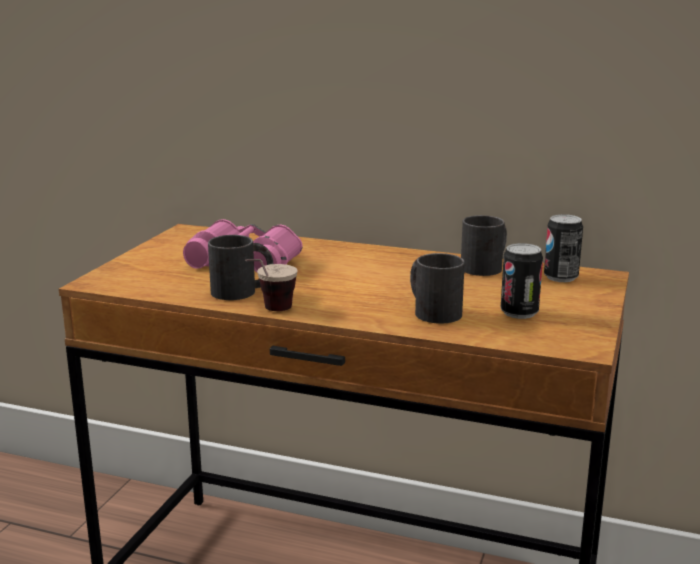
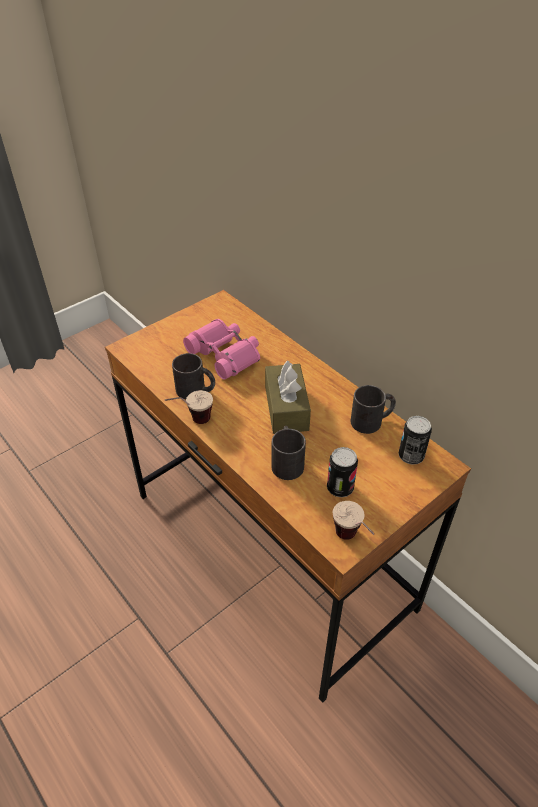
camera: 30 degrees right, 25 degrees up
none -> brown tissue box [265,361,311,434]
none -> cup [333,501,374,540]

